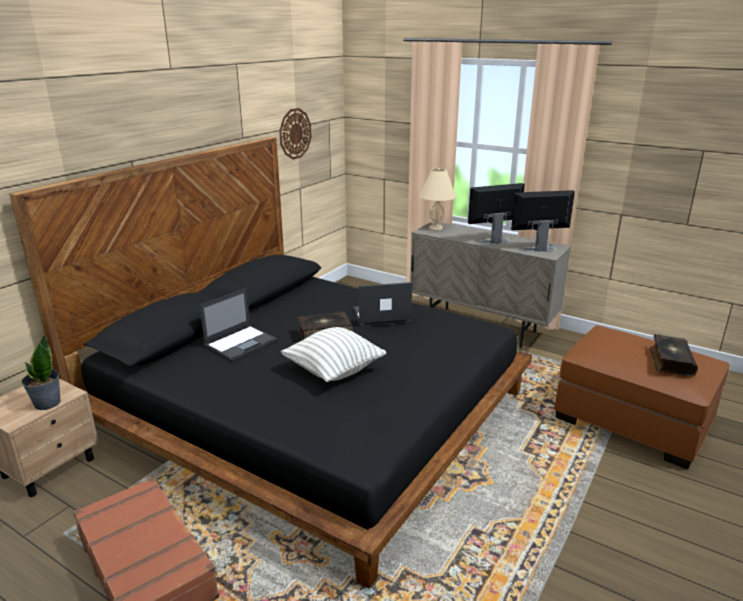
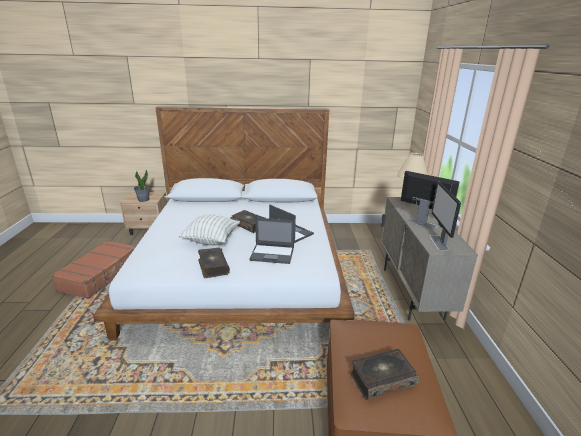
camera: 55 degrees right, 0 degrees up
black bed [10,137,532,589] -> white bed [93,106,355,340]
laptop [199,288,277,361] -> laptop moved to [249,218,295,264]
wall clock [279,108,311,160] -> none
monitor [511,190,575,252] -> monitor turned 135 degrees counterclockwise [429,182,461,250]
none -> book [198,248,230,278]

